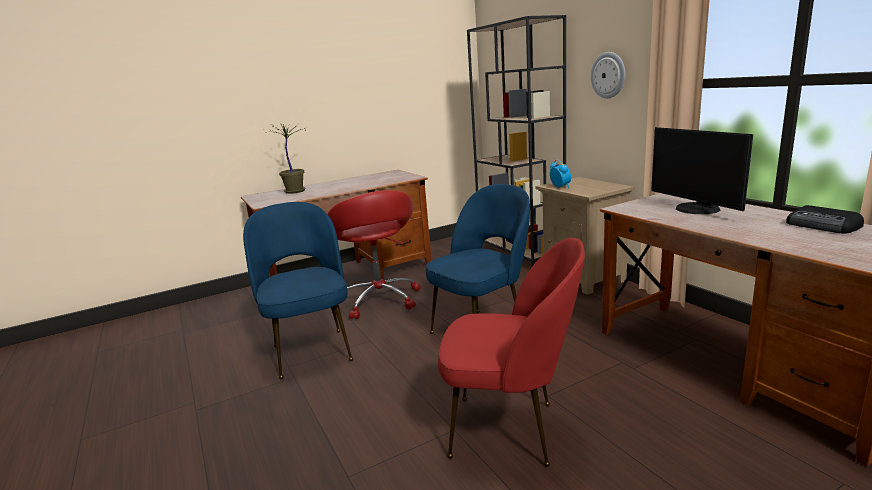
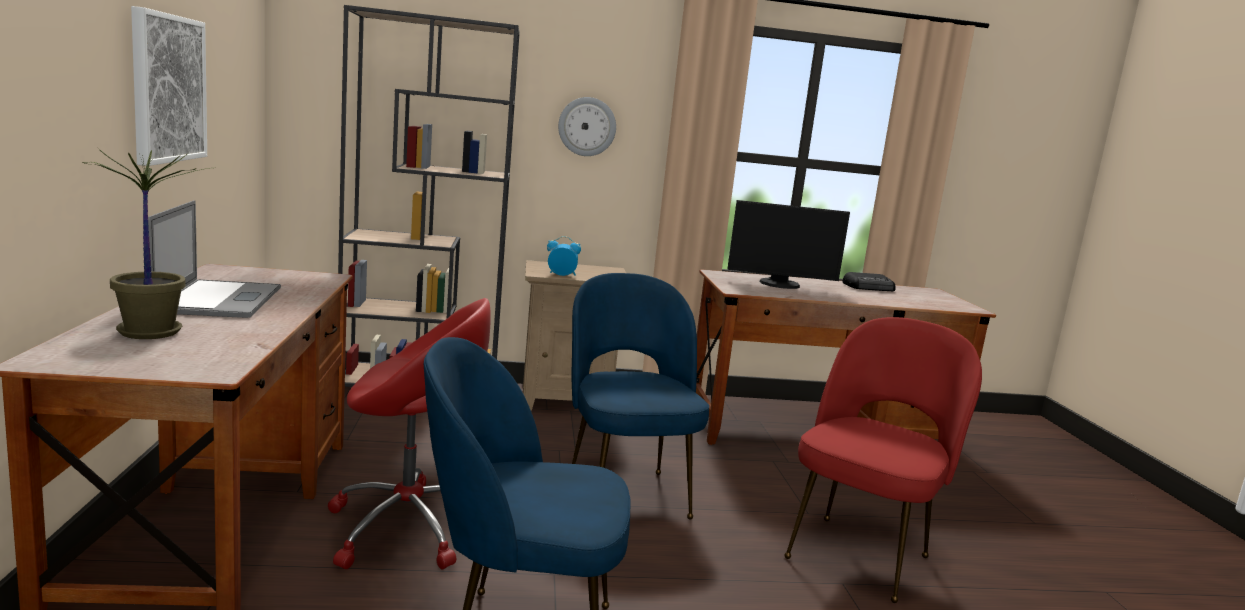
camera: 70 degrees left, 5 degrees down
none -> picture [131,6,207,166]
none -> laptop [148,200,281,318]

